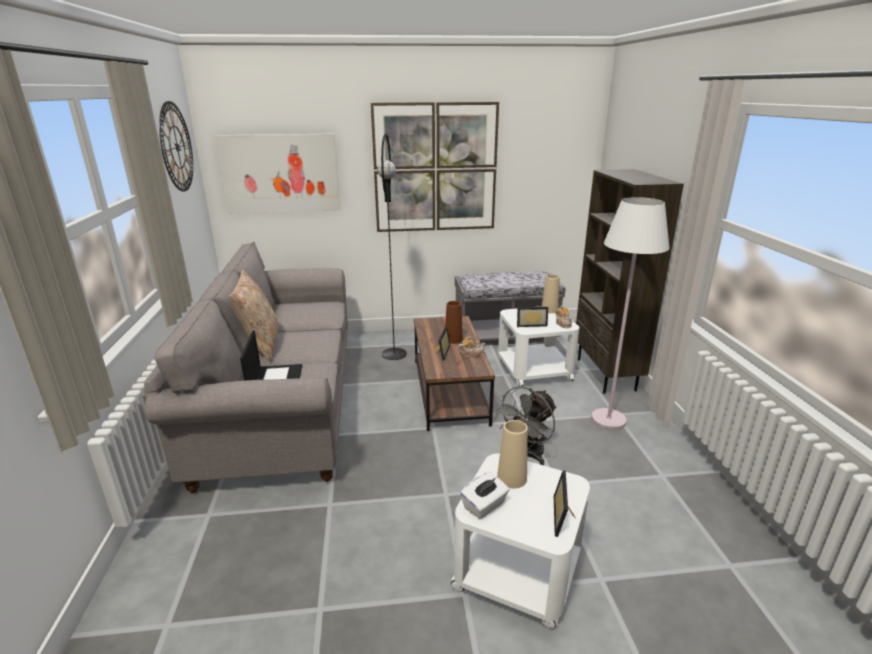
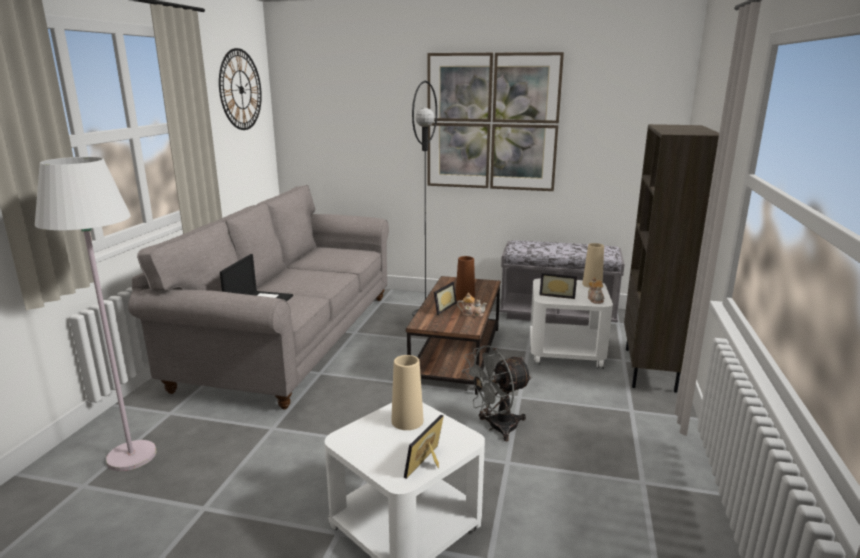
camera: 20 degrees right, 5 degrees down
picture [215,134,341,214] -> none
beige pillow [228,270,279,362] -> none
white tissue box [460,472,509,519] -> none
white floor lamp [591,197,670,430] -> white floor lamp moved to [35,157,156,471]

